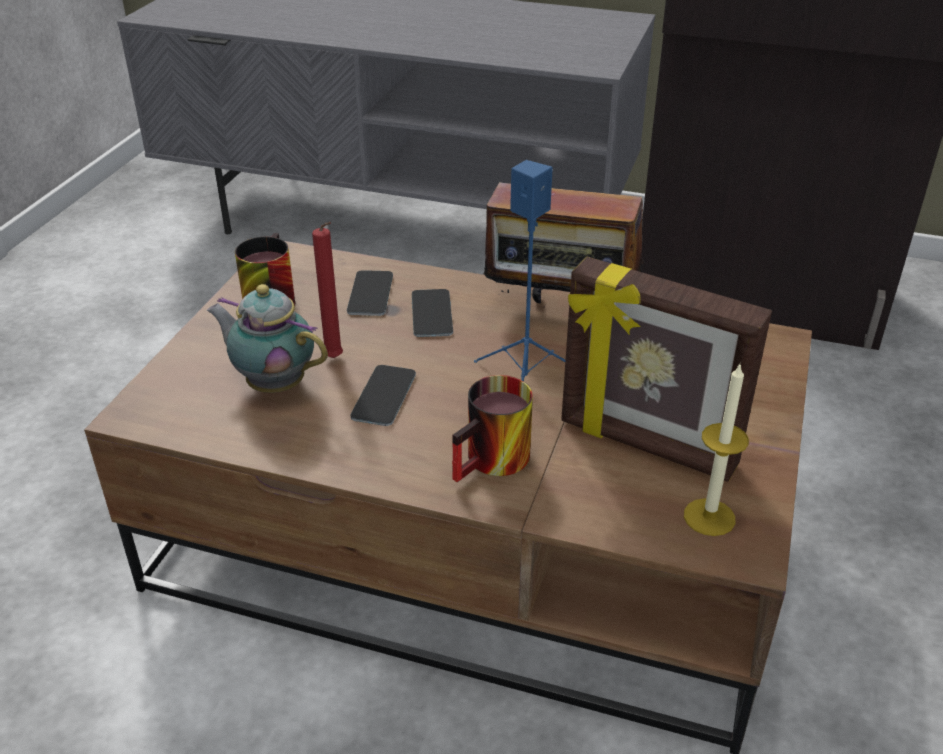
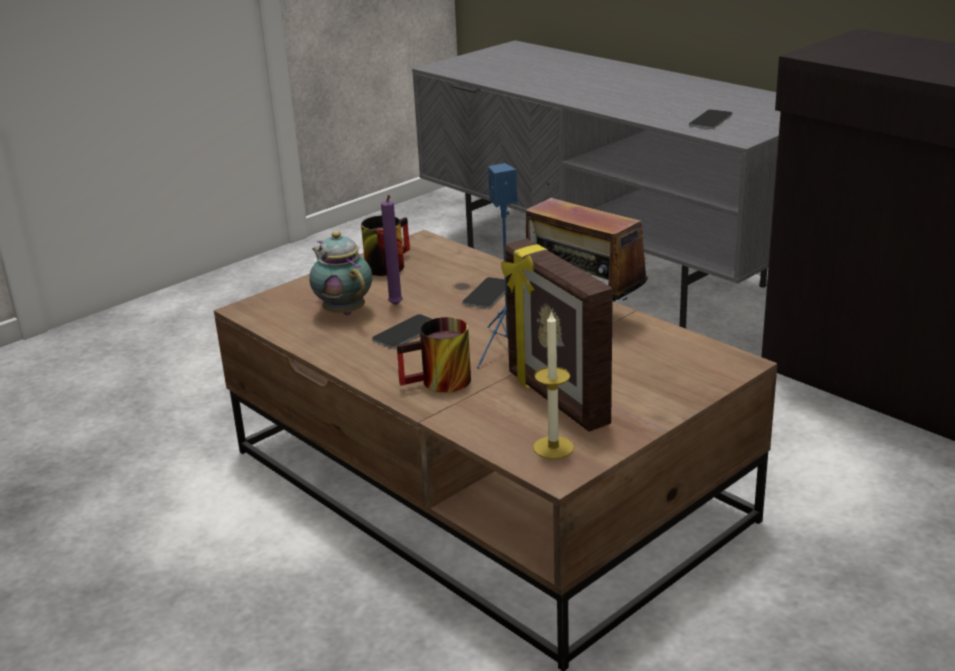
camera: 30 degrees right, 10 degrees down
red candle [312,222,343,358] -> purple candle [381,195,403,305]
phone [347,270,393,316] -> phone moved to [689,109,732,129]

